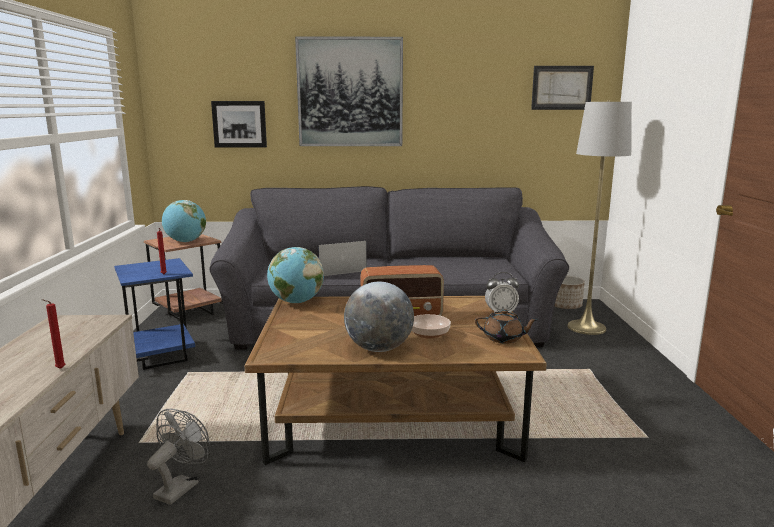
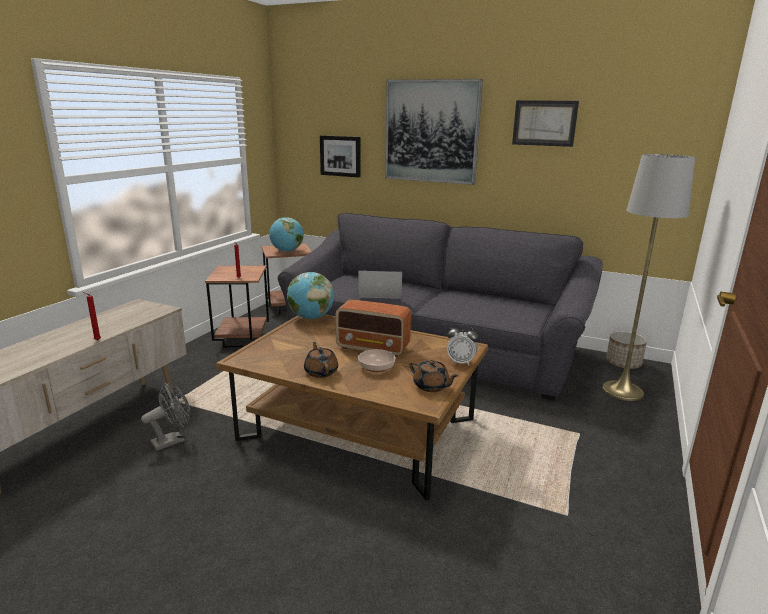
camera: 25 degrees right, 5 degrees up
blue side table [114,258,195,370] -> brown side table [205,265,269,347]
globe [344,282,414,352] -> brown teapot [304,342,338,378]
picture [531,66,594,110] -> picture moved to [512,100,579,147]

